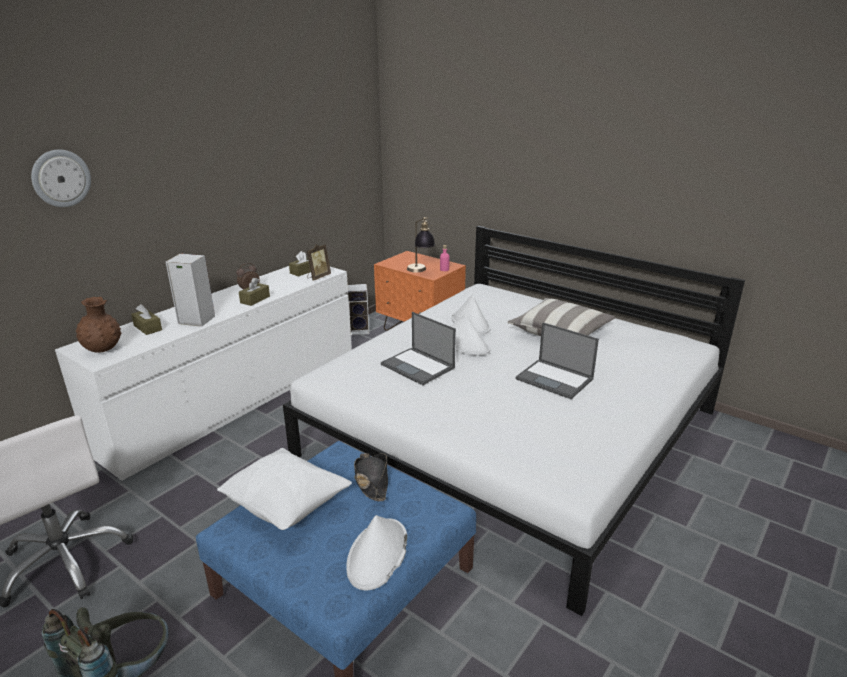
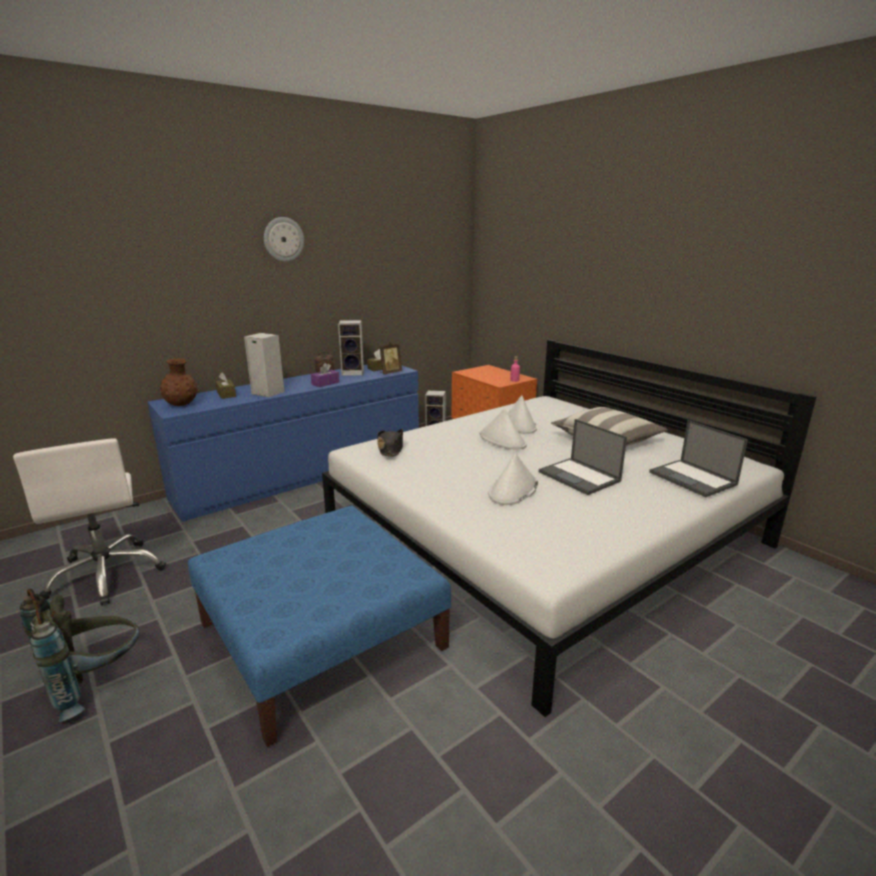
camera: 15 degrees right, 5 degrees down
wall clock [31,150,91,207] -> wall clock moved to [264,217,304,262]
white dresser [55,266,352,481] -> blue dresser [147,365,419,522]
white pillow [217,448,352,530] -> none
brown tissue box [239,278,270,306] -> purple tissue box [311,363,340,387]
white hat [346,515,407,590] -> white hat moved to [489,453,538,505]
black hat [354,453,388,501] -> black hat moved to [377,429,403,456]
laptop [381,312,456,385] -> laptop moved to [649,420,748,497]
table lamp [407,217,435,272] -> none
none -> speaker [338,320,364,376]

